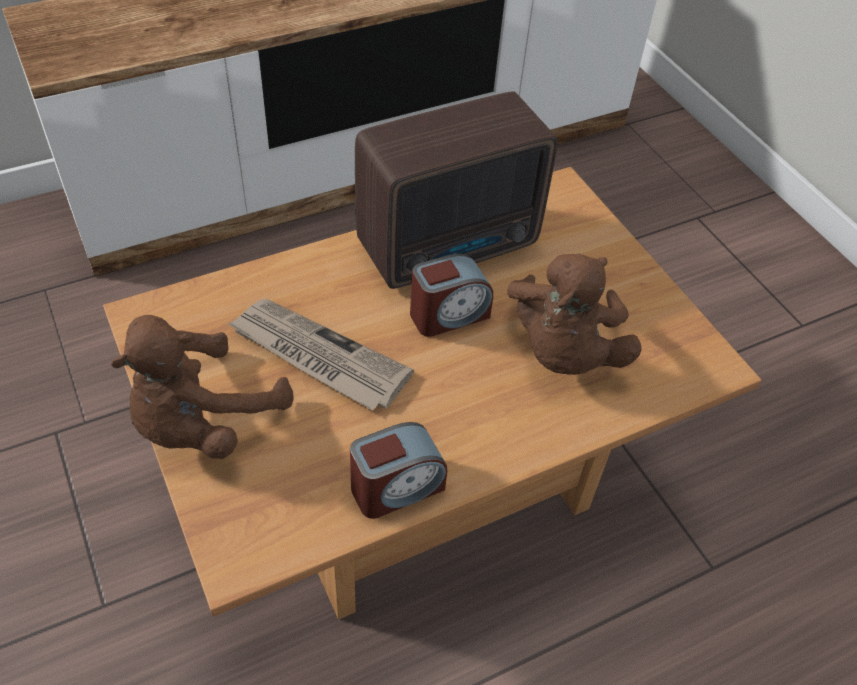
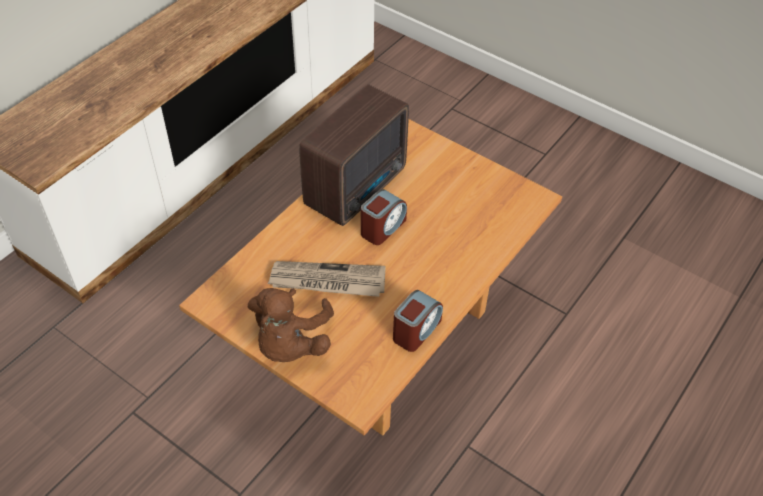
camera: 25 degrees left, 0 degrees up
brown plush toy [507,253,642,375] -> none

